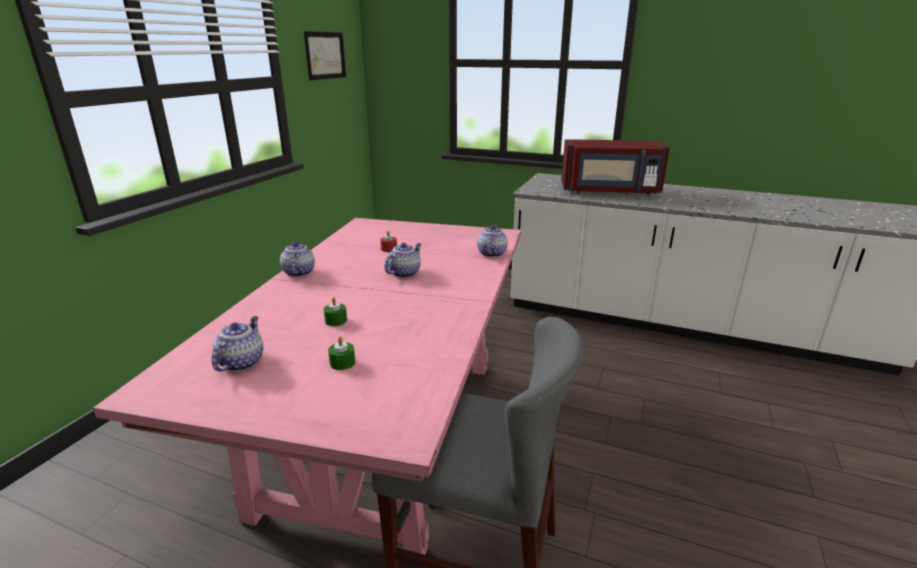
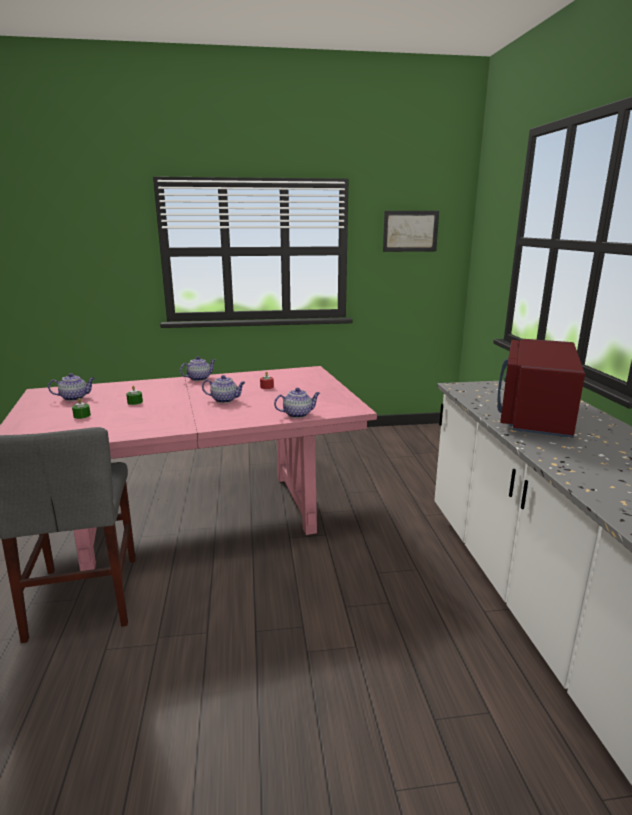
camera: 60 degrees right, 5 degrees down
red microwave [561,139,670,195] -> red microwave turned 45 degrees clockwise [497,339,585,438]

